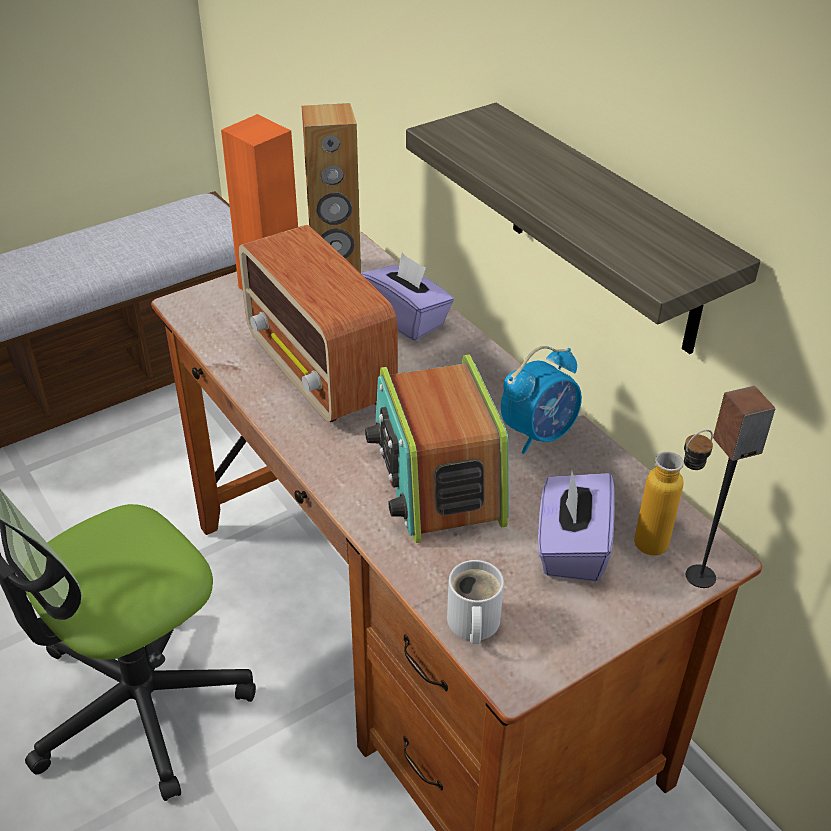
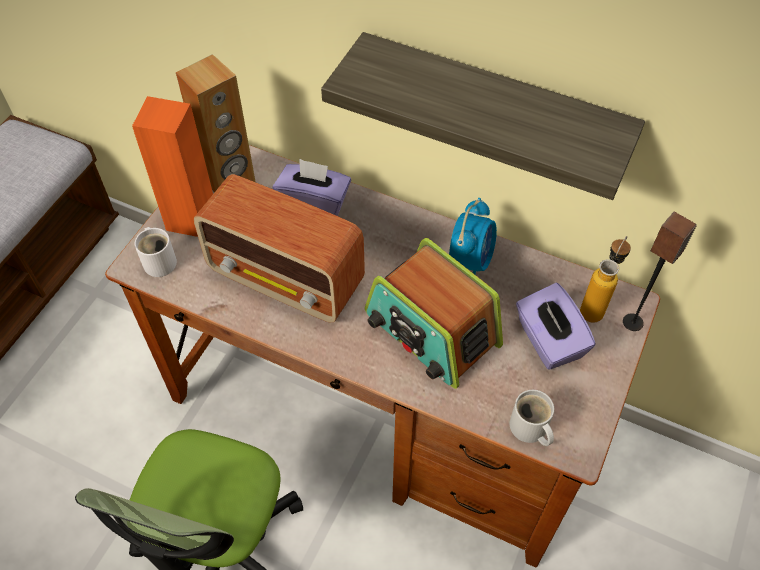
camera: 30 degrees left, 15 degrees up
none -> white mug [135,227,177,277]

